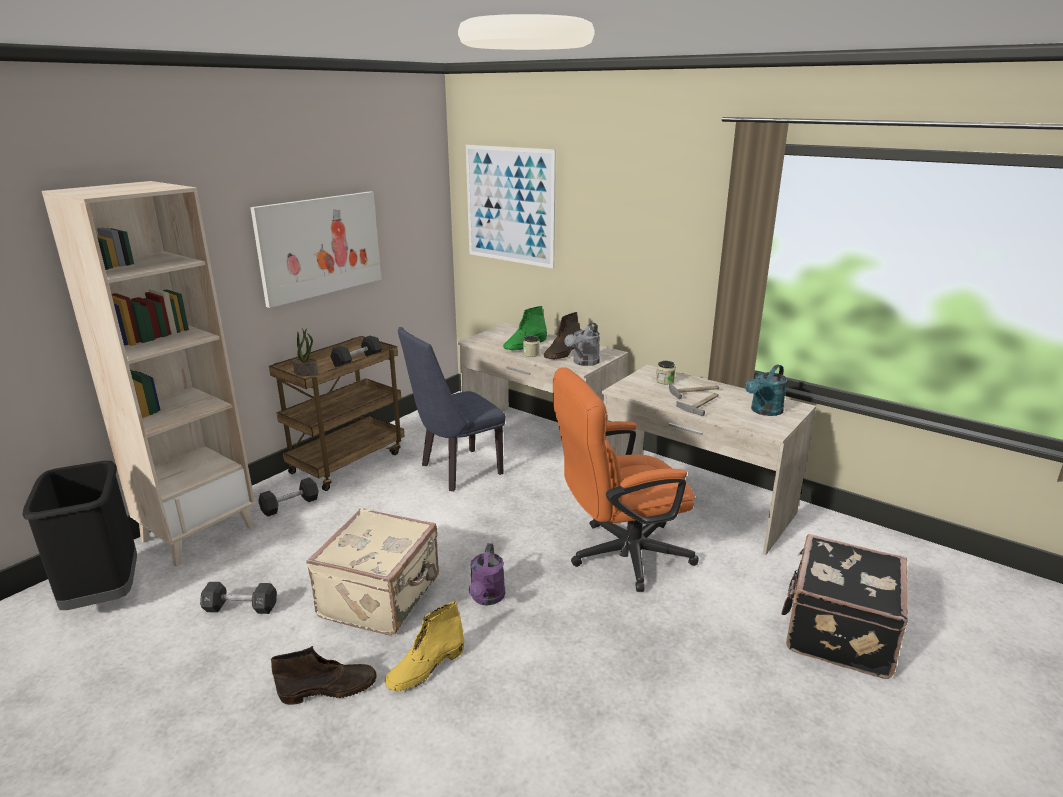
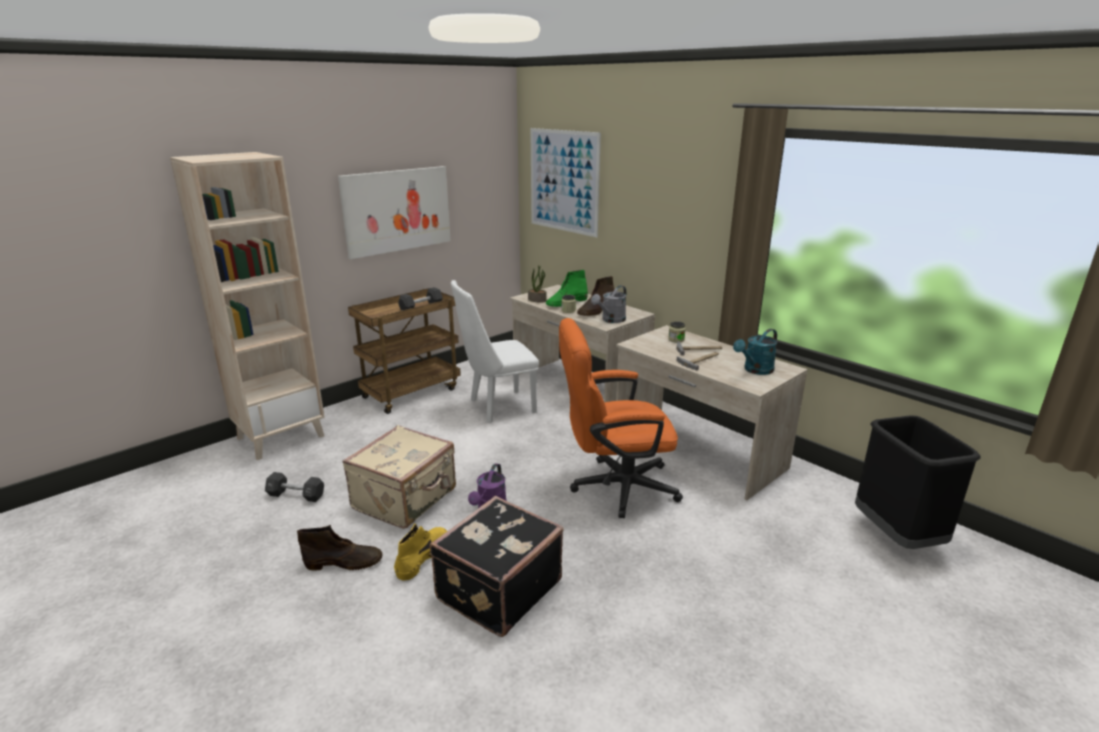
camera: 10 degrees right, 0 degrees up
black trash can [22,461,137,610] -> black trash can moved to [855,415,981,549]
black dumbbell [259,477,319,517] -> none
potted plant [293,328,319,376] -> potted plant moved to [528,265,546,303]
yellow boot [385,601,464,692] -> yellow boot turned 150 degrees clockwise [394,524,447,580]
blue chair [398,327,506,491] -> white chair [451,280,539,423]
black suitcase [781,534,908,679] -> black suitcase moved to [430,496,564,637]

